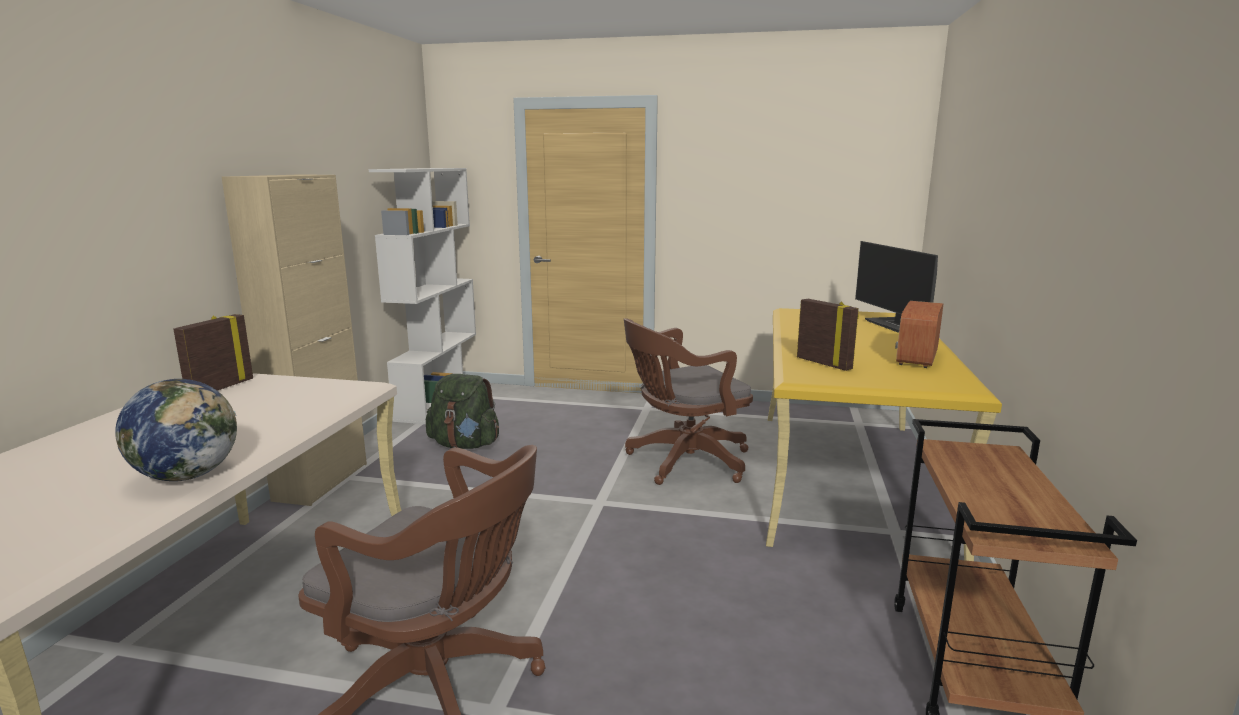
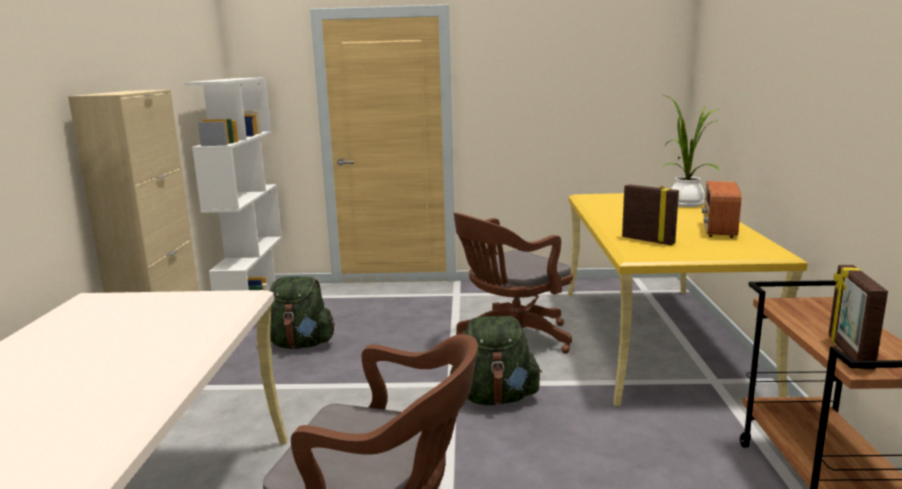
camera: 10 degrees left, 0 degrees up
globe [115,379,237,481] -> none
picture frame [173,314,253,391] -> picture frame moved to [828,265,888,370]
monitor [855,241,938,333] -> potted plant [662,95,720,207]
none -> green backpack [450,316,542,405]

